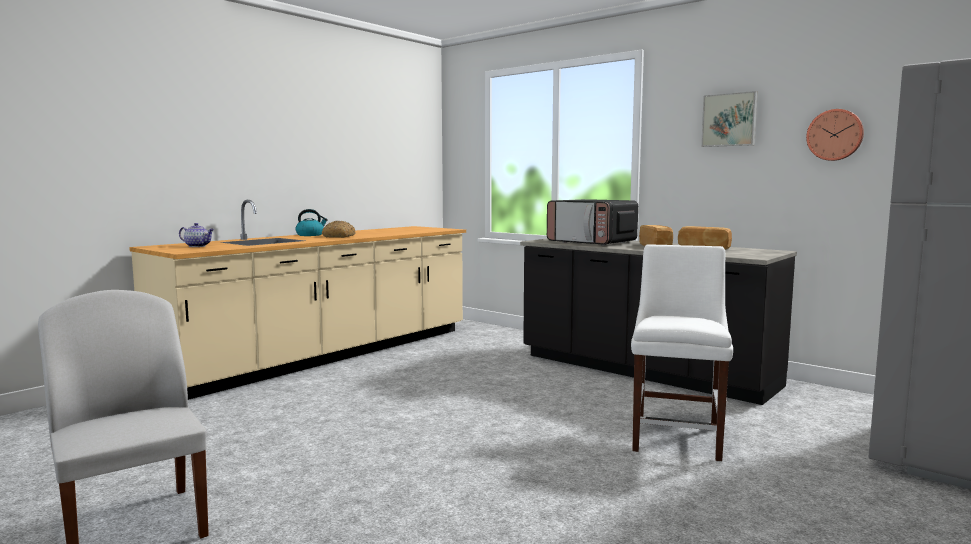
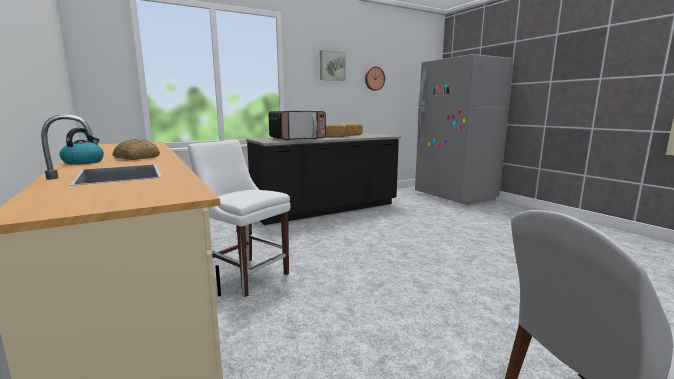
camera: 70 degrees left, 5 degrees up
teapot [179,223,214,247] -> none
white chair [631,244,733,461] -> white chair moved to [188,140,291,297]

